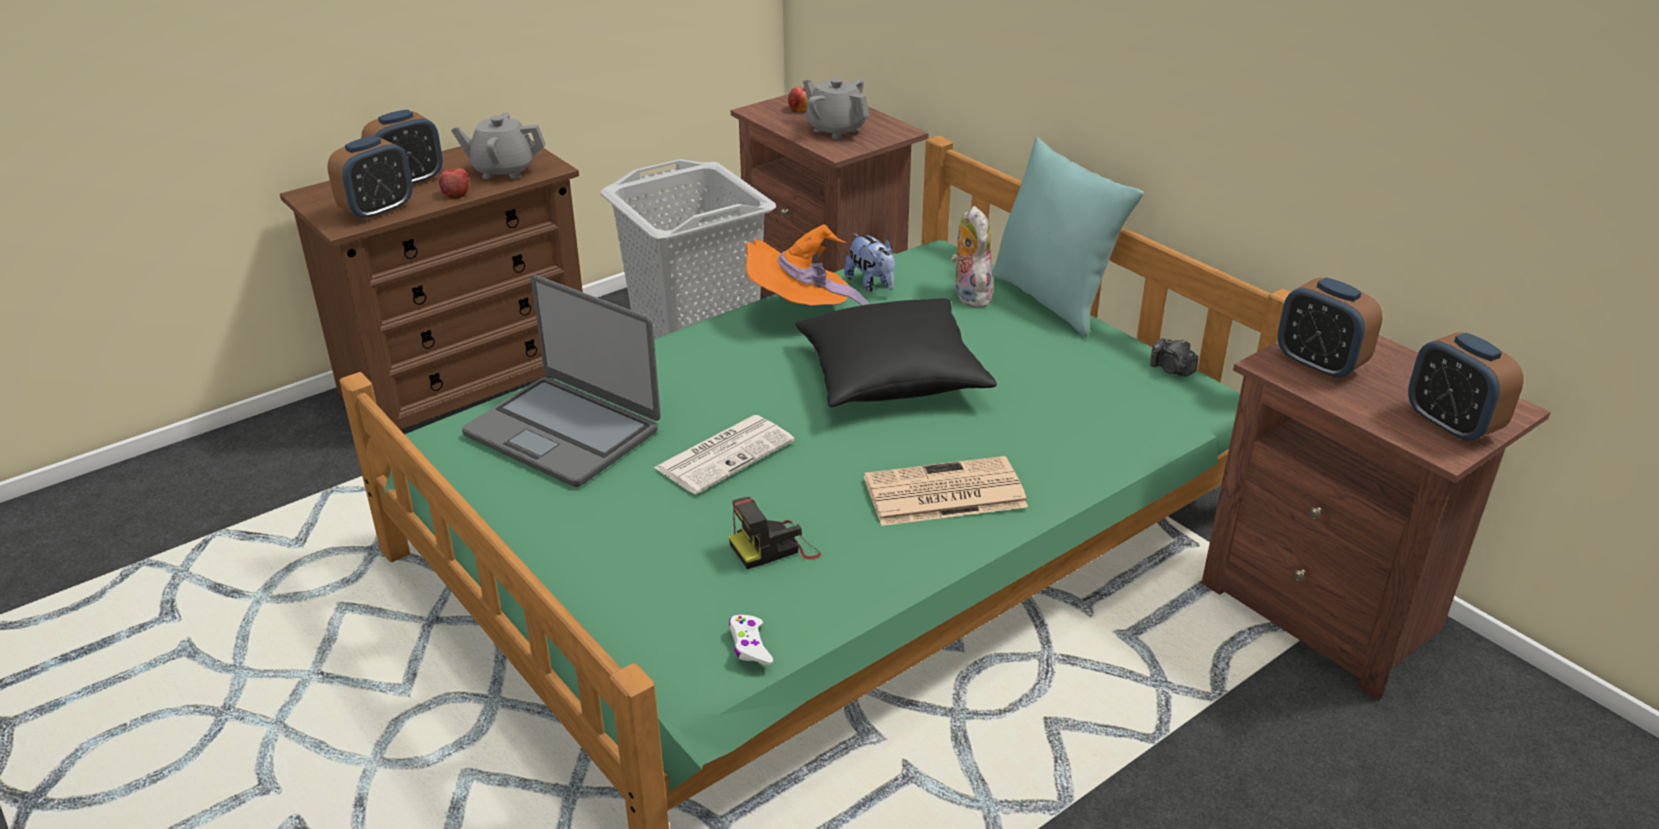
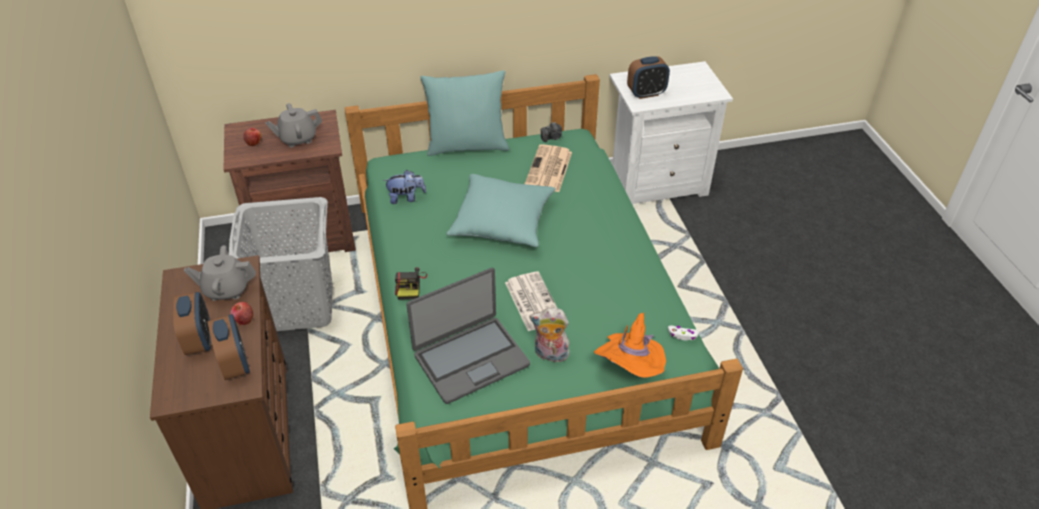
camera: 65 degrees left, 10 degrees up
grey teapot [451,112,546,179] -> grey teapot turned 60 degrees clockwise [184,245,256,301]
camera [729,497,821,569] -> camera moved to [395,267,427,300]
orange hat [746,224,870,306] -> orange hat moved to [594,313,666,378]
black pillow [796,298,997,407] -> turquoise pillow [446,174,555,247]
newspaper [864,456,1028,526] -> newspaper moved to [525,144,572,192]
plush toy [951,206,993,308] -> plush toy moved to [529,308,570,365]
brown nightstand [1202,335,1551,700] -> white nightstand [609,61,733,206]
alarm clock [1408,332,1524,443] -> none

